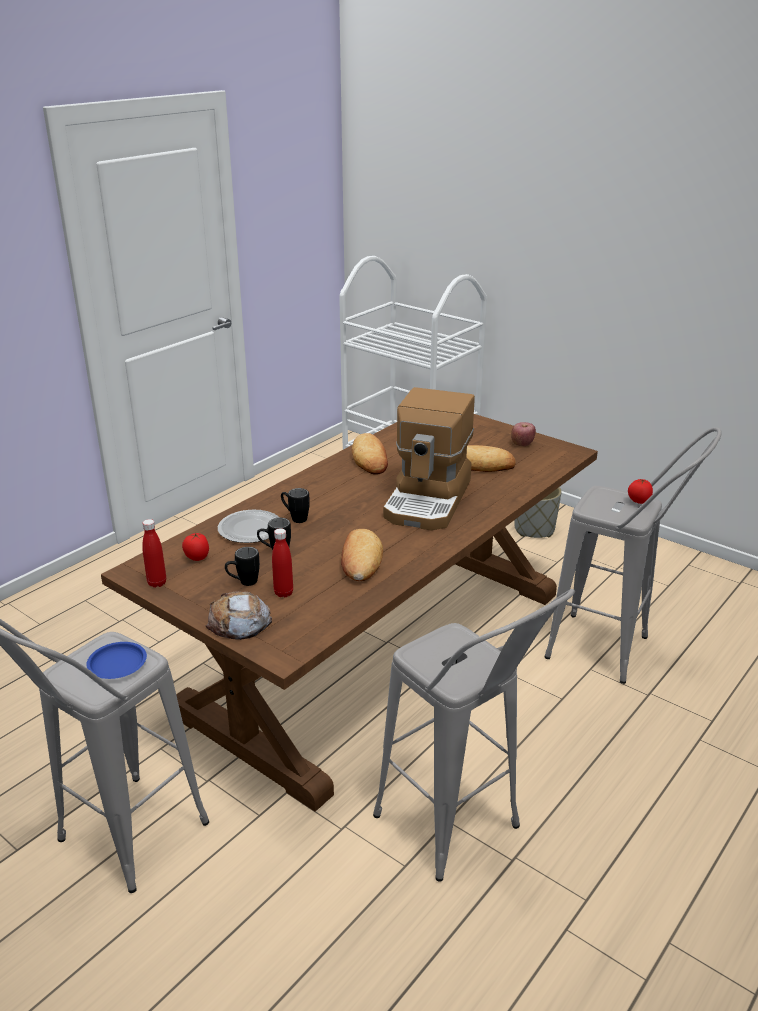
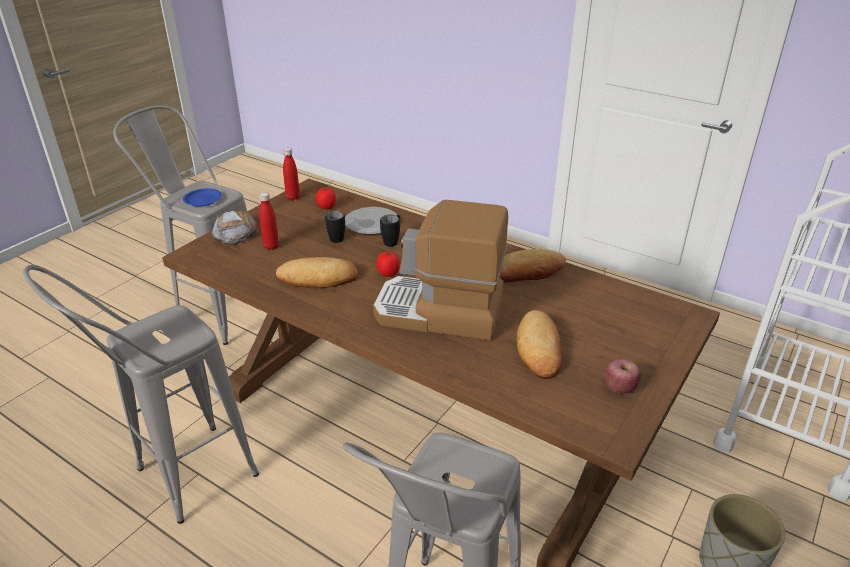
camera: 85 degrees right, 5 degrees up
black mug [225,547,260,586] -> none
tomato [628,478,653,504] -> tomato moved to [376,251,400,277]

